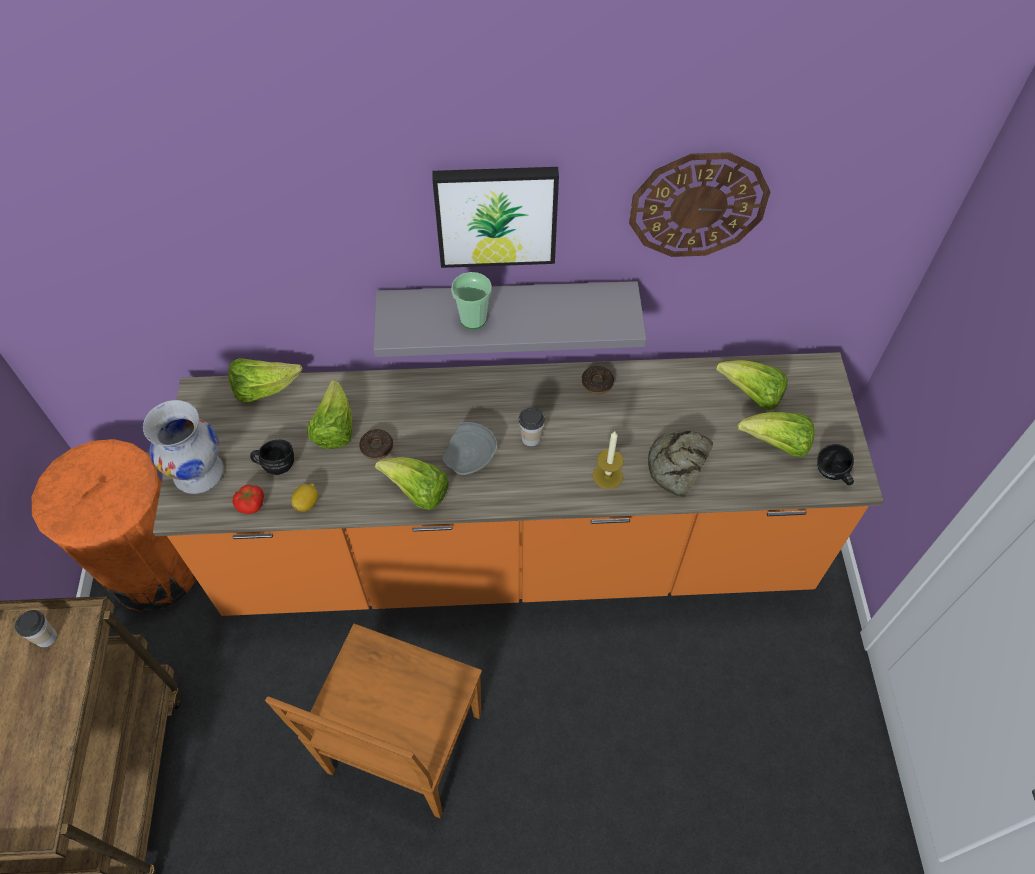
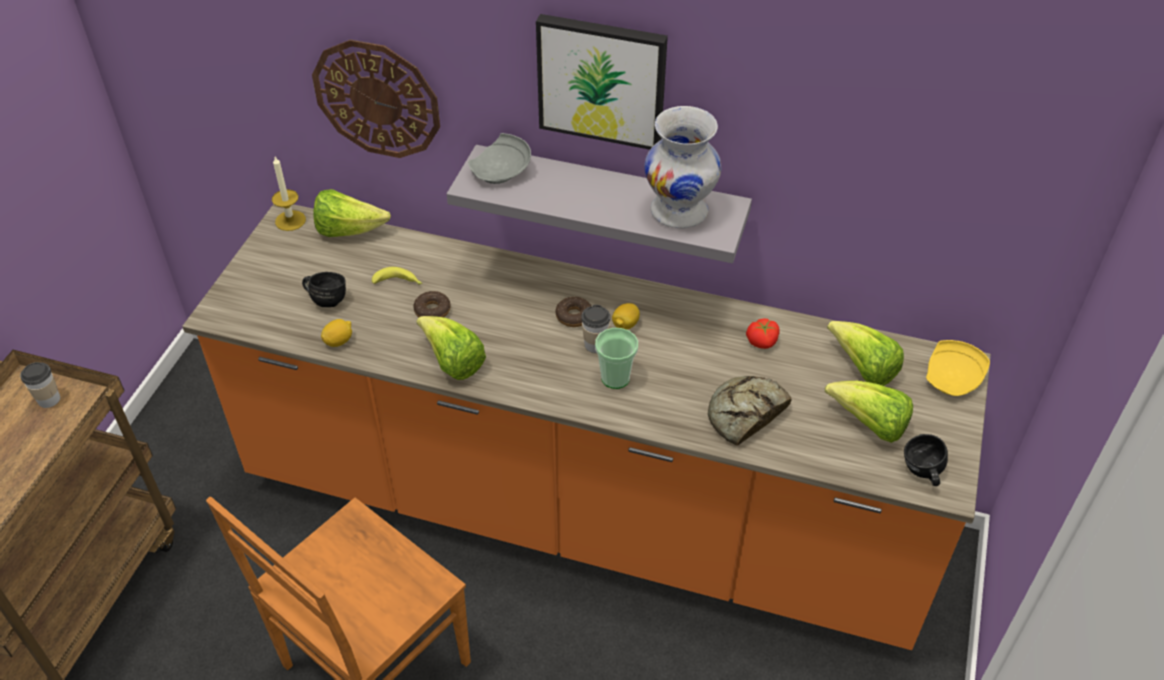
camera: 20 degrees right, 10 degrees down
orange trash can [32,439,196,612] -> none
white vase [143,400,224,494] -> white vase moved to [644,106,721,228]
tomato [232,485,264,514] -> tomato moved to [746,318,780,349]
lettuce [307,380,353,449] -> banana [372,267,422,285]
grey plate [442,422,498,475] -> grey plate moved to [468,133,531,184]
cup [451,272,492,329] -> cup moved to [595,328,638,389]
donut [582,366,614,394] -> donut moved to [556,297,591,327]
candle [593,431,624,489] -> candle moved to [272,157,306,231]
wall clock [629,152,770,257] -> wall clock moved to [312,40,440,158]
none -> lemon [612,303,640,330]
none -> yellow plate [926,340,990,396]

